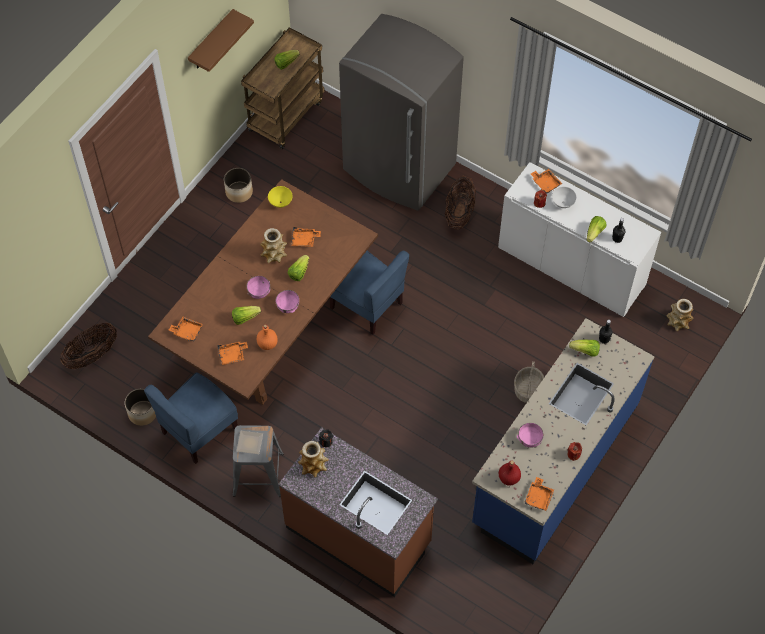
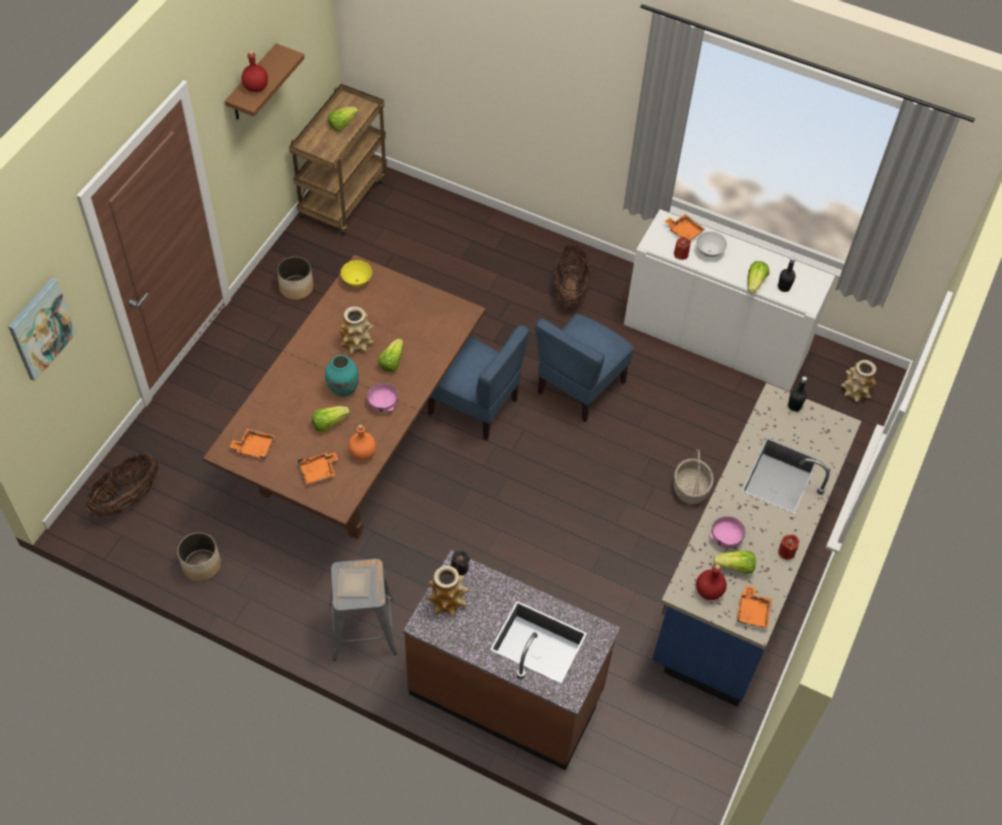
camera: 10 degrees left, 5 degrees down
blue chair [144,372,238,464] -> blue chair moved to [535,314,634,422]
pink bowl [246,276,270,299] -> turquoise vase [325,355,359,397]
orange tray [291,227,321,247] -> none
grey fridge [339,14,464,211] -> none
lettuce [569,340,600,357] -> lettuce moved to [713,551,756,574]
none -> picture [8,277,76,381]
none -> red bottle [242,51,268,92]

